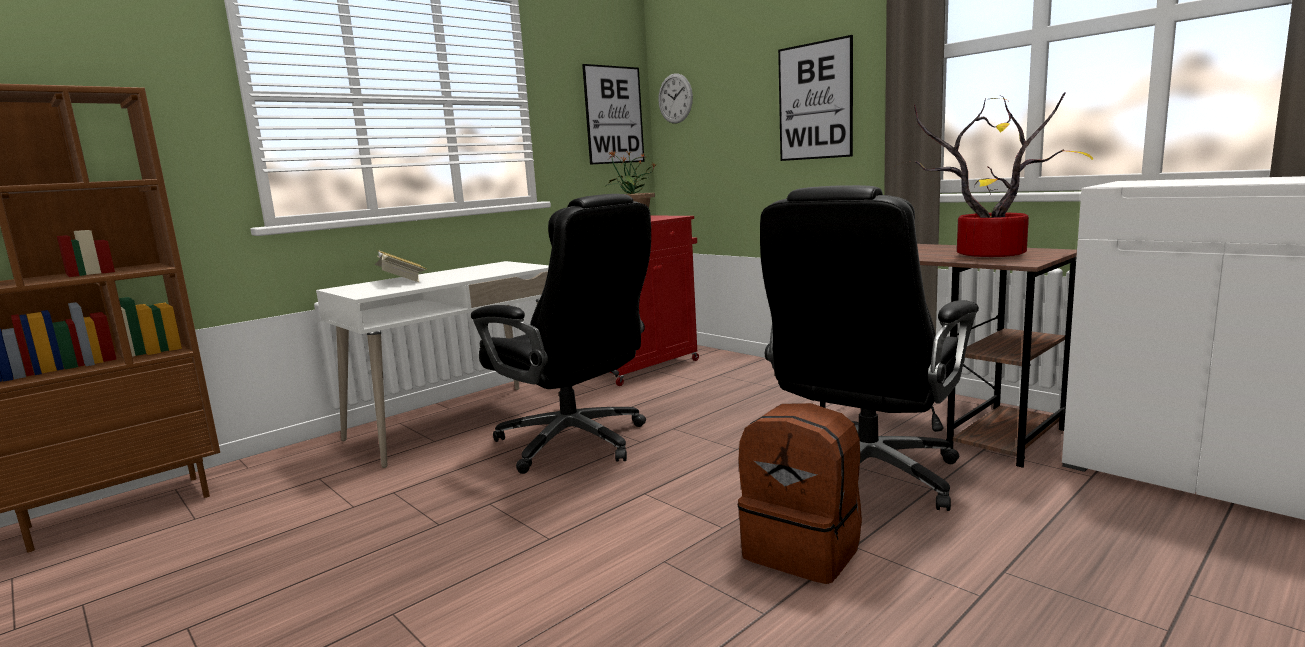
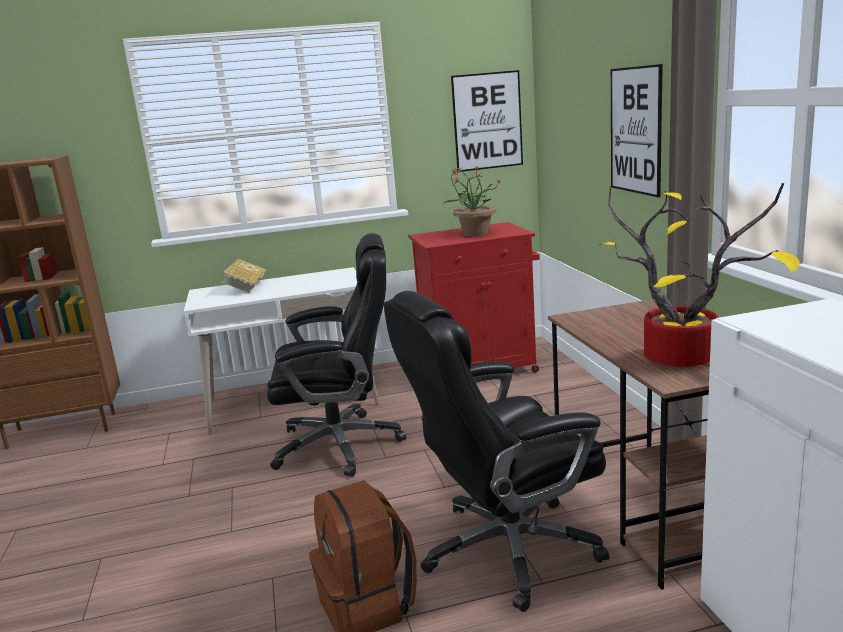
camera: 30 degrees right, 5 degrees up
black office chair [471,194,651,474] -> black office chair turned 75 degrees counterclockwise [267,233,407,477]
wall clock [658,74,693,124] -> none

